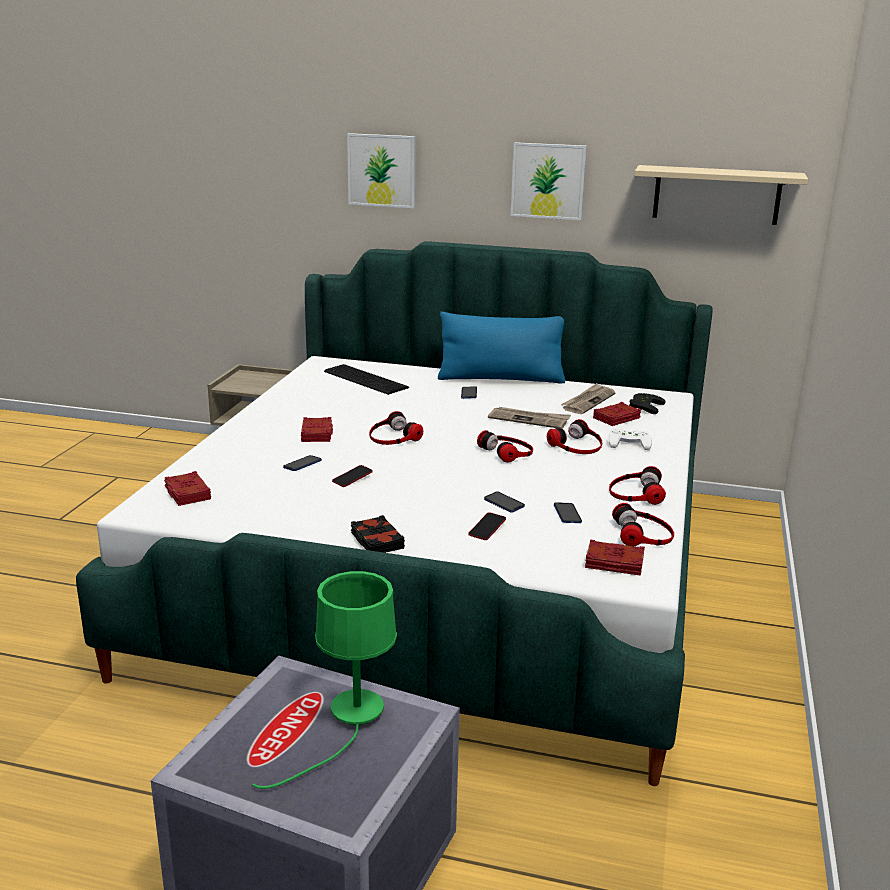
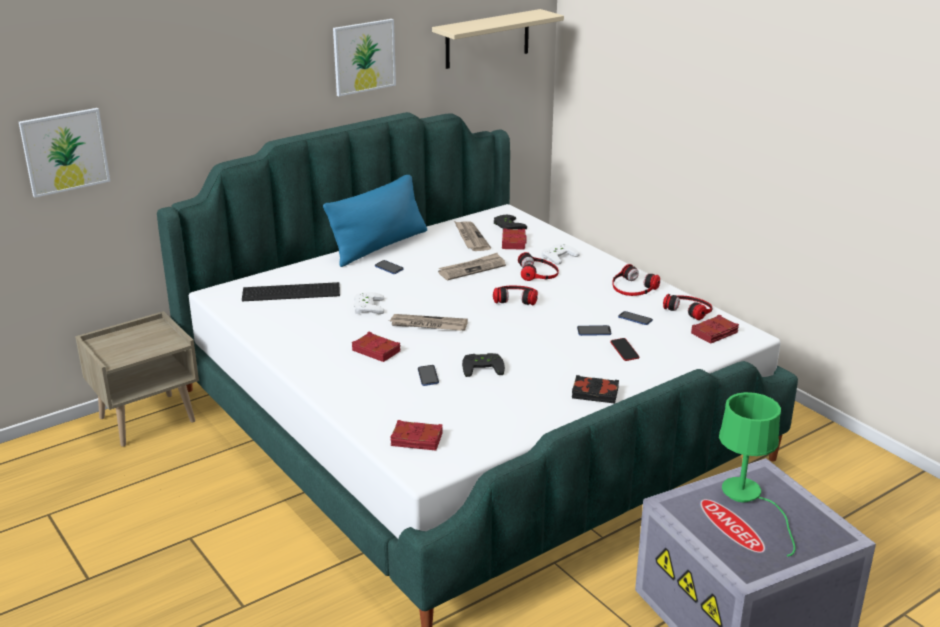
camera: 50 degrees left, 5 degrees up
phone [332,465,373,487] -> black game controller [462,353,505,377]
picture [347,133,415,208] -> picture moved to [19,108,110,198]
headphones [369,411,423,445] -> newspaper [390,314,468,331]
none -> white game controller [354,292,384,314]

